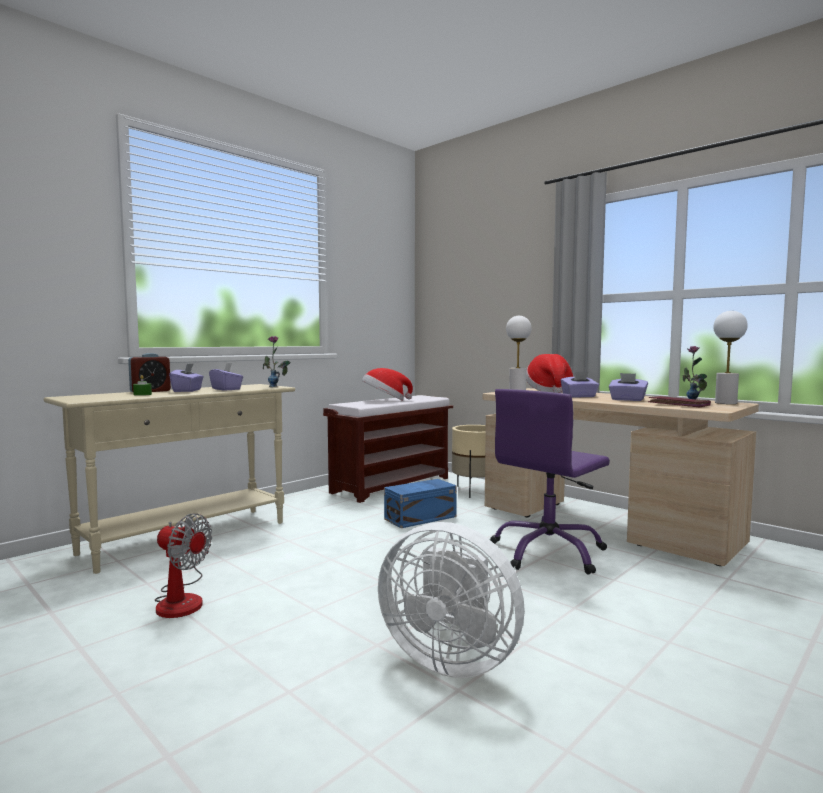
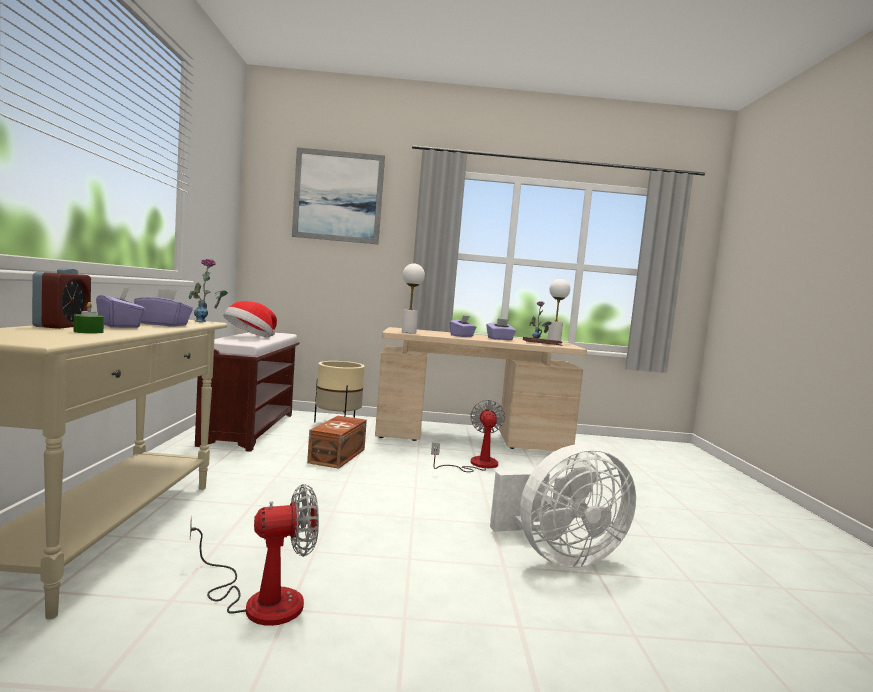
camera: 45 degrees left, 0 degrees up
blue storage box [384,479,457,528] -> brown storage box [307,416,367,469]
purple office chair [490,389,610,574] -> fan [431,400,505,472]
hat [526,354,574,393] -> none
none -> picture [292,147,385,244]

